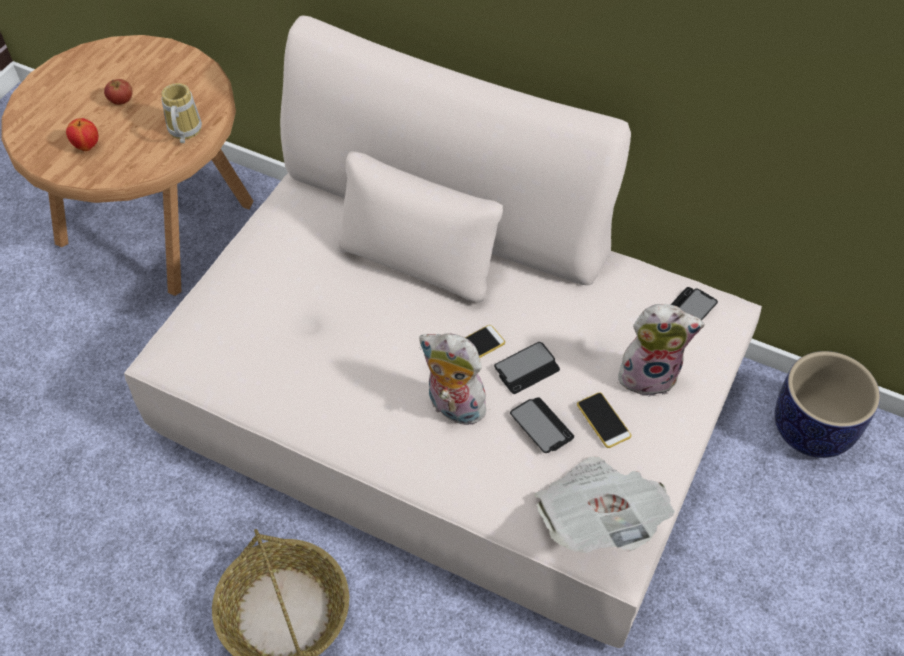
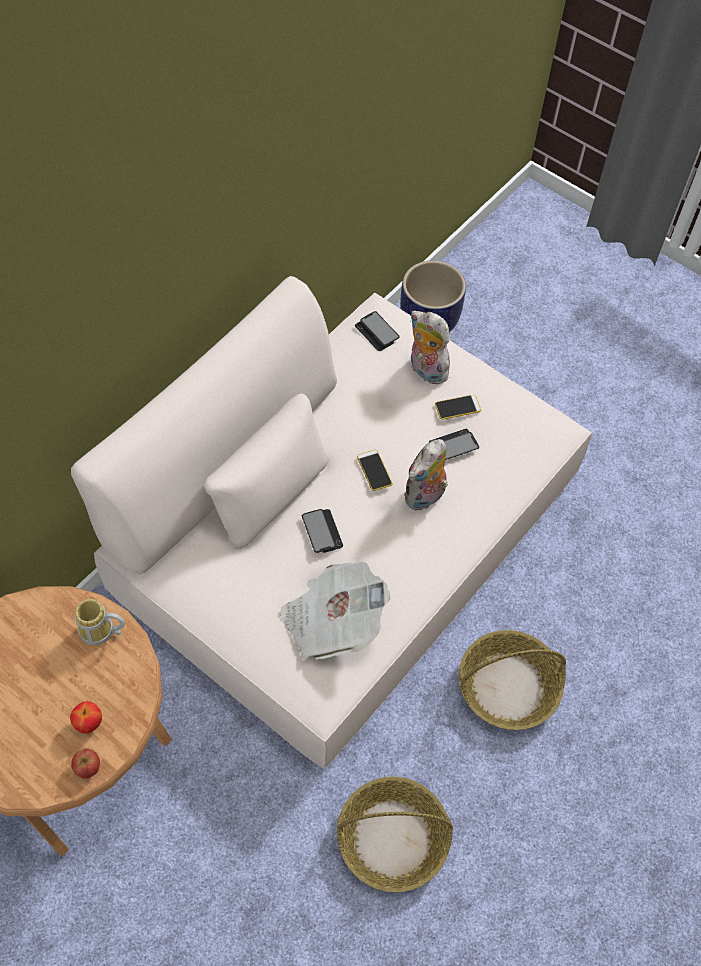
camera: 80 degrees left, 5 degrees up
apple [104,79,133,105] -> apple moved to [71,748,100,779]
phone [494,342,560,394] -> phone moved to [302,509,343,553]
newspaper [535,456,675,553] -> newspaper moved to [280,562,390,660]
plush toy [618,304,705,397] -> plush toy turned 60 degrees counterclockwise [411,311,450,385]
none -> basket [337,777,453,892]

